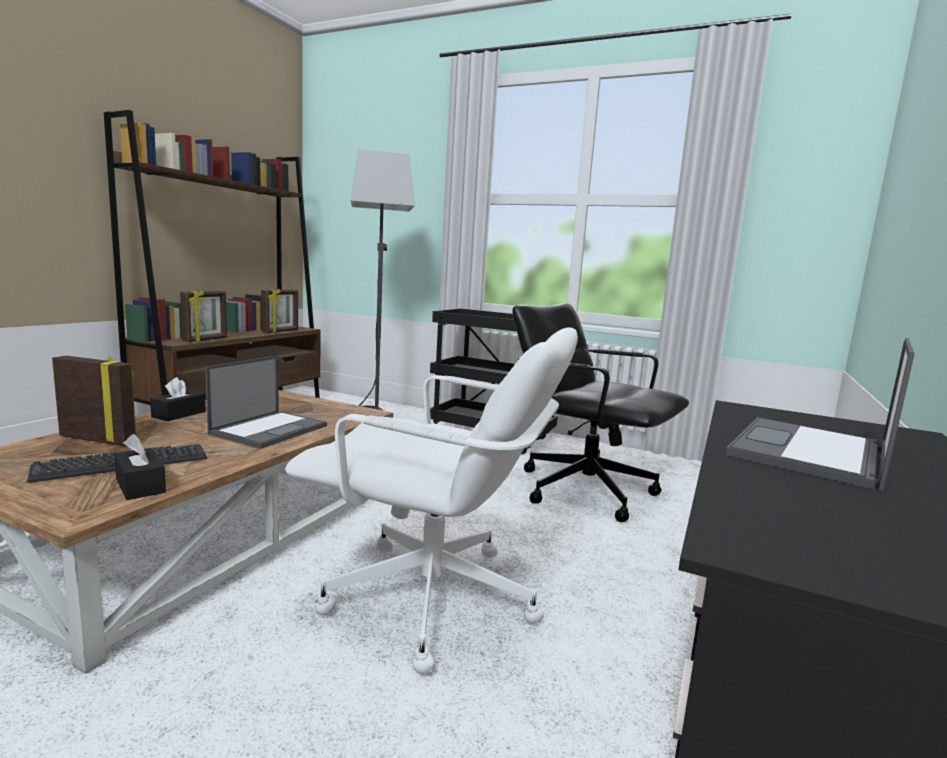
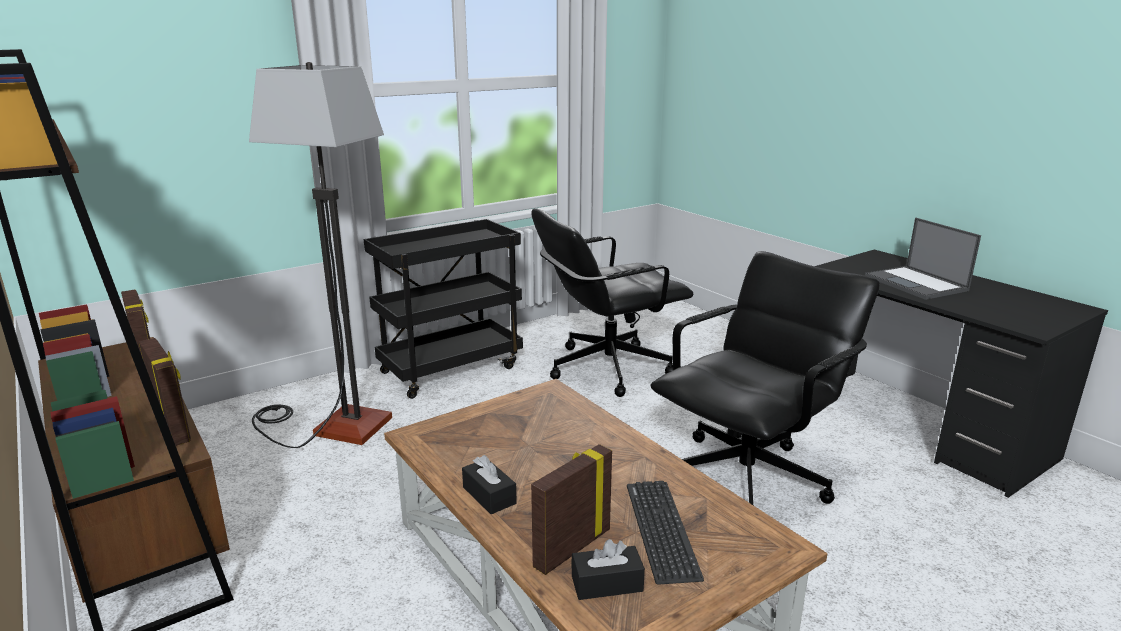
camera: 60 degrees left, 10 degrees up
black tissue box [114,434,166,500] -> black tissue box moved to [571,539,645,600]
laptop [205,356,327,449] -> none
white office chair [285,327,578,674] -> black office chair [651,251,880,506]

